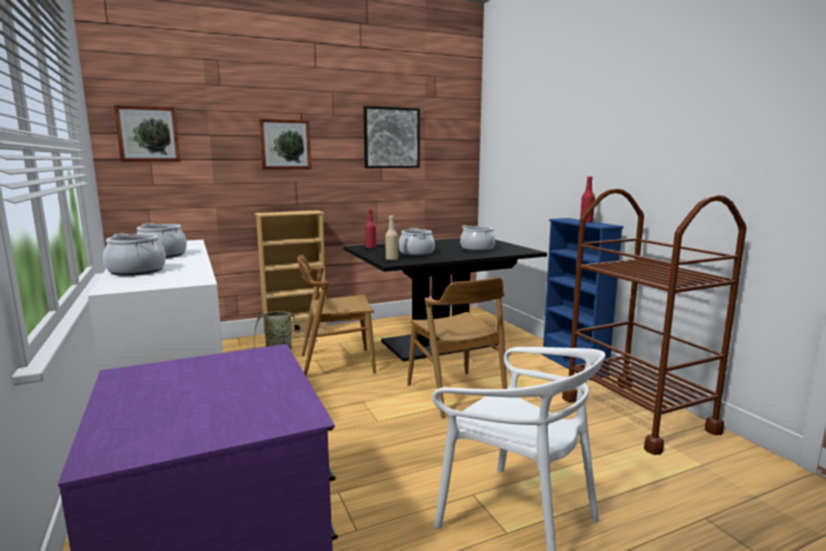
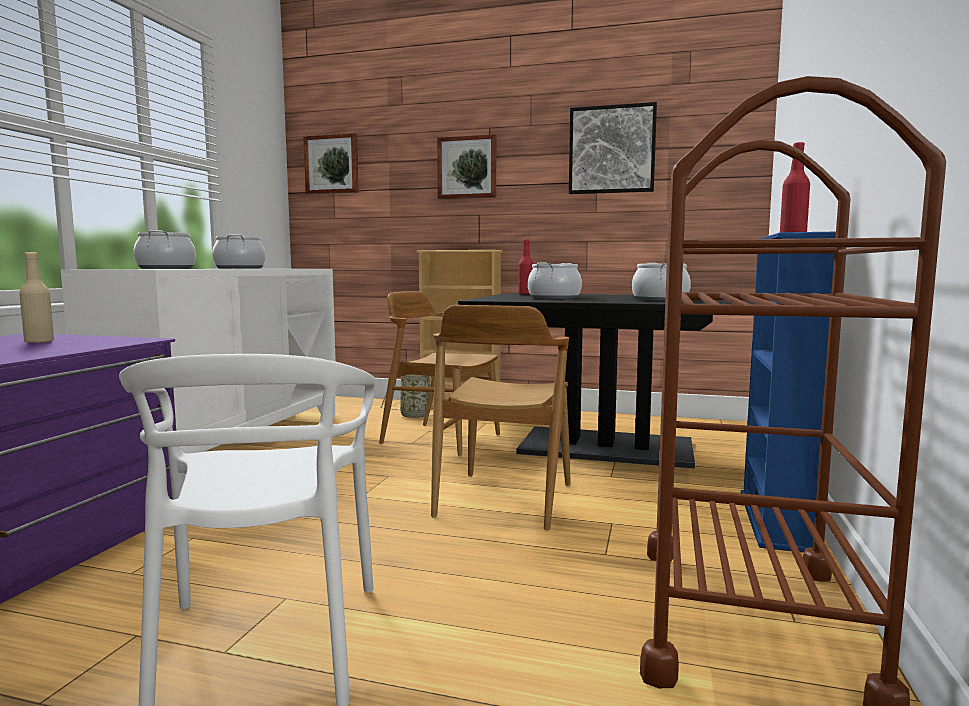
camera: 40 degrees right, 5 degrees down
beige bottle [385,215,398,260] -> beige bottle moved to [19,252,54,343]

